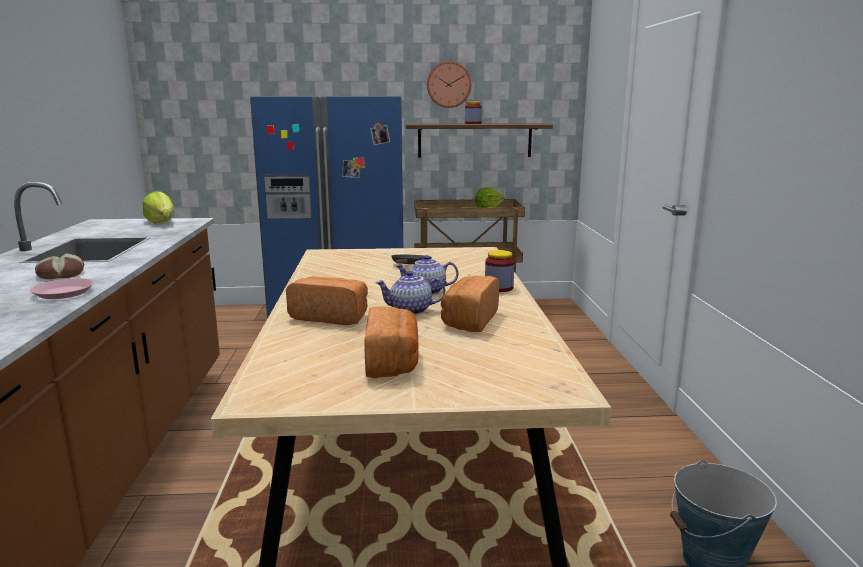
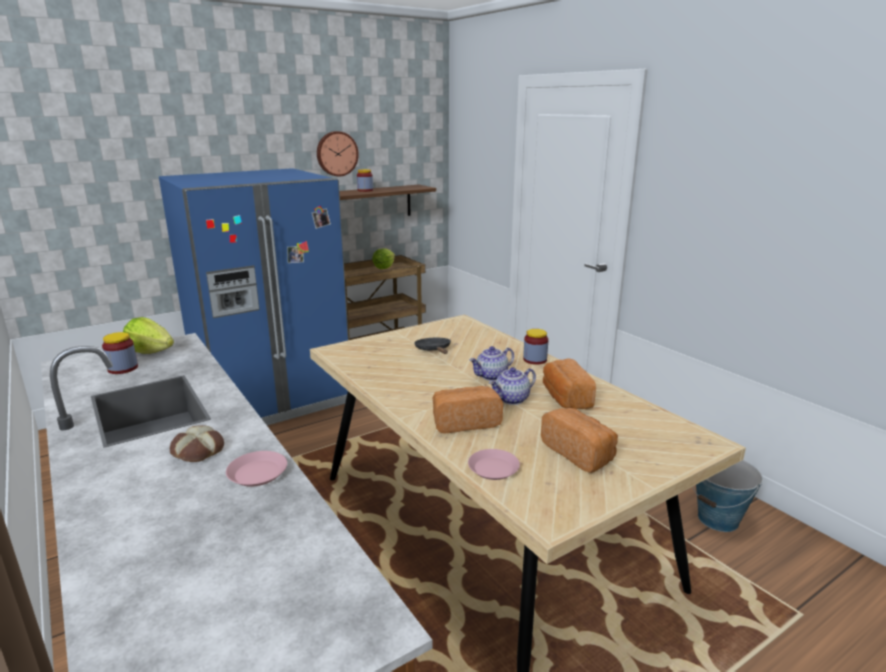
camera: 30 degrees left, 5 degrees up
none -> jar [102,332,138,374]
none -> pink plate [468,449,520,480]

